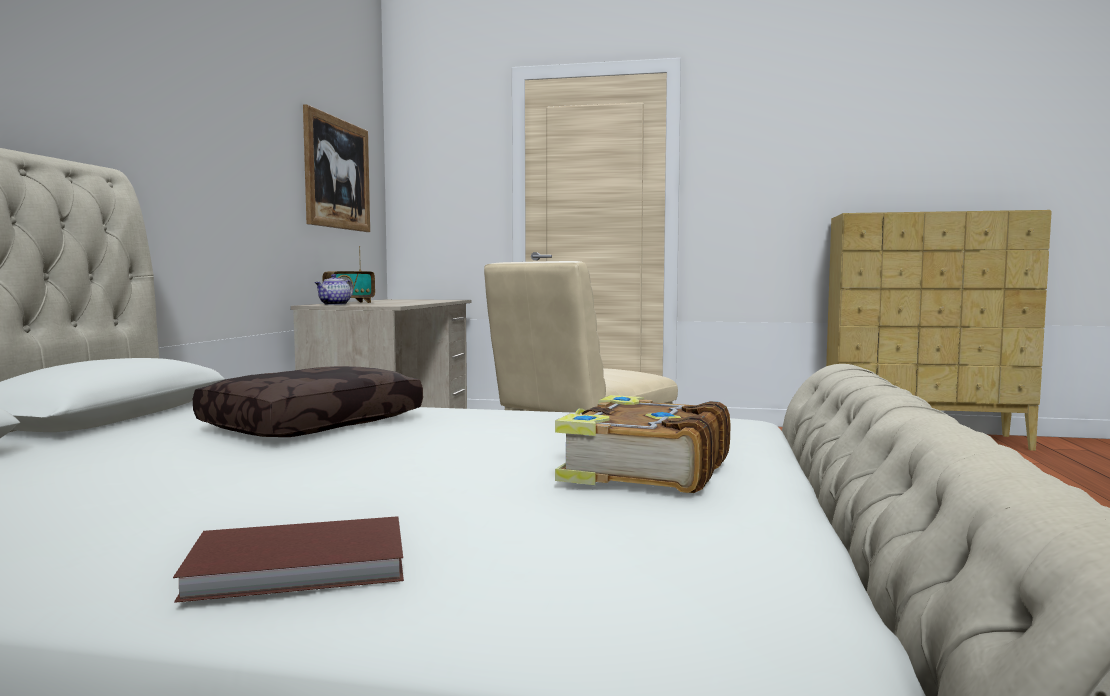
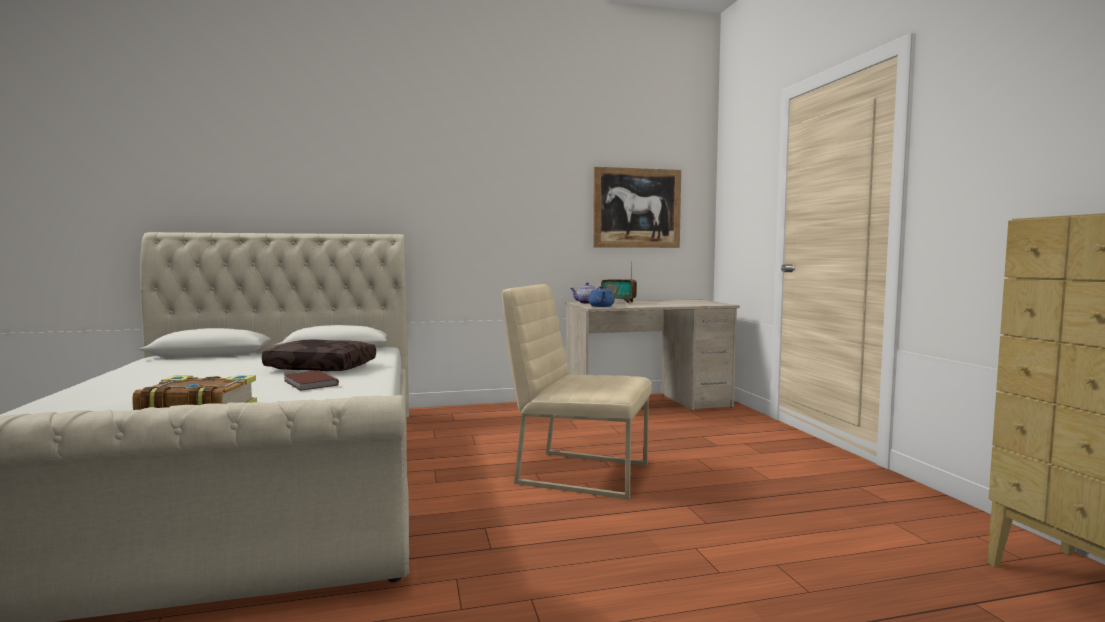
camera: 65 degrees right, 0 degrees up
brown book [173,516,404,603] -> brown book moved to [284,370,339,391]
none -> blue teapot [589,286,615,307]

